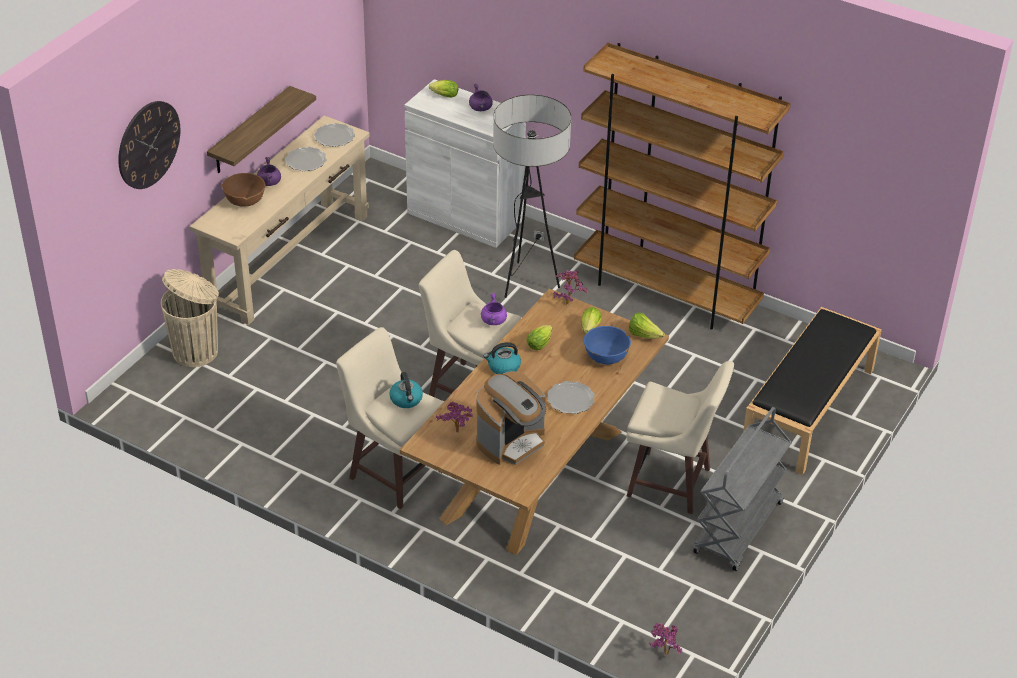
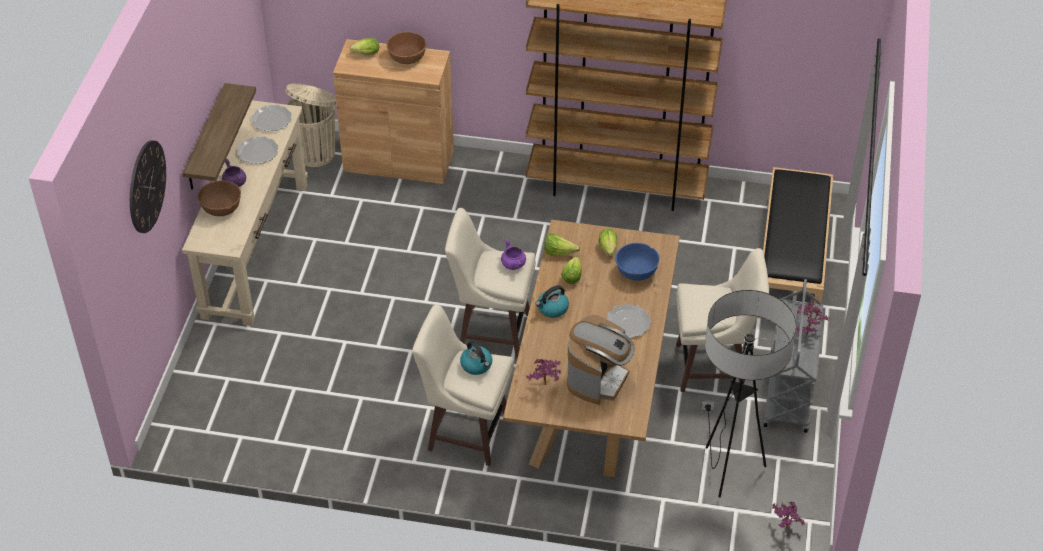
camera: 20 degrees left, 5 degrees up
beige trash can [161,269,219,367] -> beige trash can moved to [285,84,336,167]
white cabinet [404,79,526,248] -> brown cabinet [333,39,454,184]
purple cooking pot [469,83,493,111] -> brown bowl [386,32,426,64]
floor lamp [493,95,571,298] -> floor lamp moved to [701,290,796,498]
potted plant [553,270,588,305] -> potted plant moved to [796,301,829,335]
lettuce [629,312,665,339] -> lettuce moved to [544,233,580,256]

